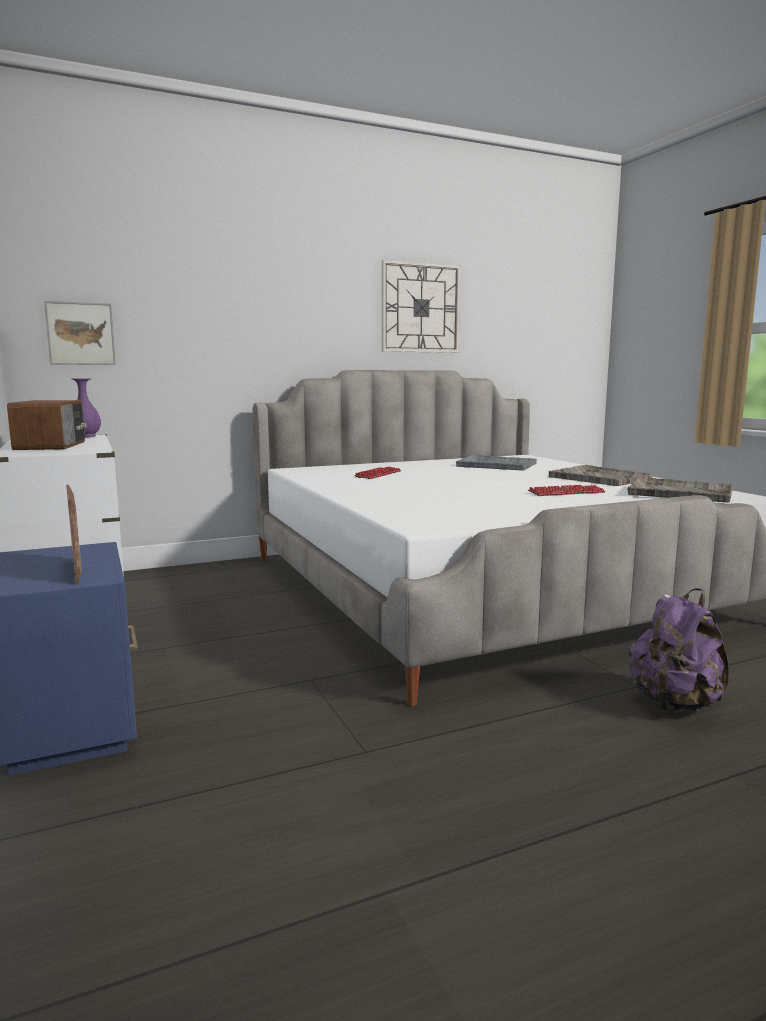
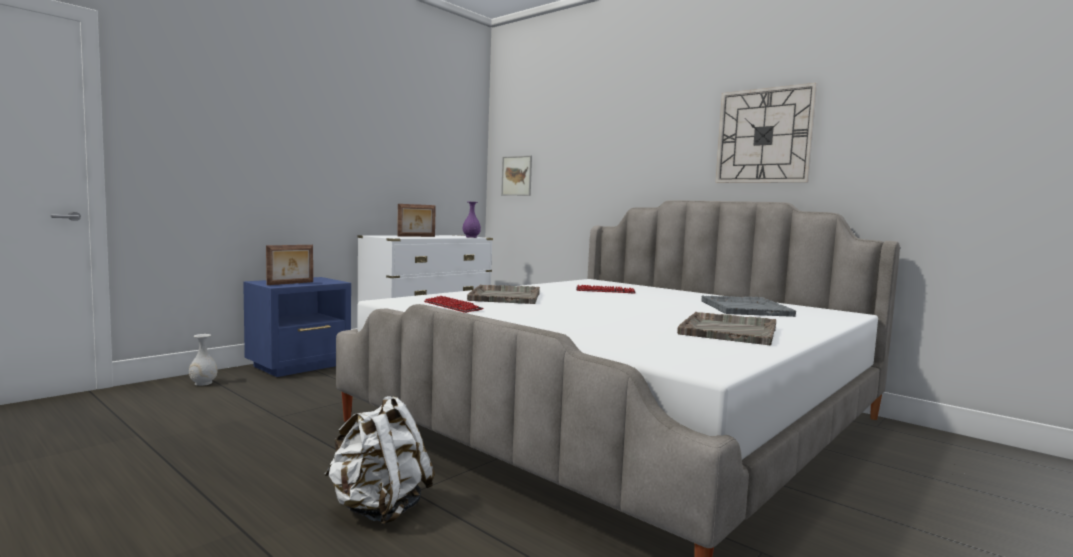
camera: 65 degrees right, 5 degrees down
radio [7,400,87,450] -> picture frame [397,204,436,237]
keyboard [528,485,606,496] -> keyboard moved to [424,296,483,313]
grey tray [627,477,733,503] -> grey tray moved to [467,285,540,304]
purple backpack [629,589,729,713] -> white backpack [324,396,435,525]
none -> white vase [189,334,218,386]

